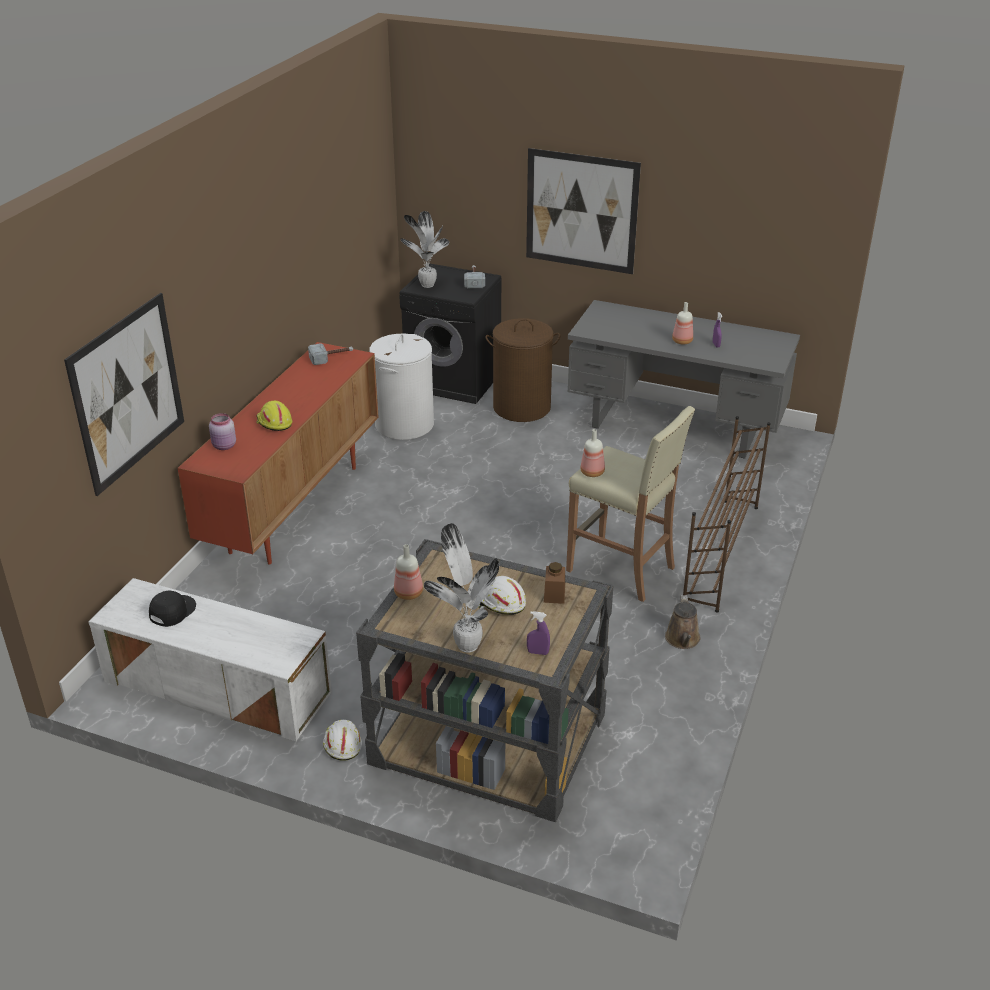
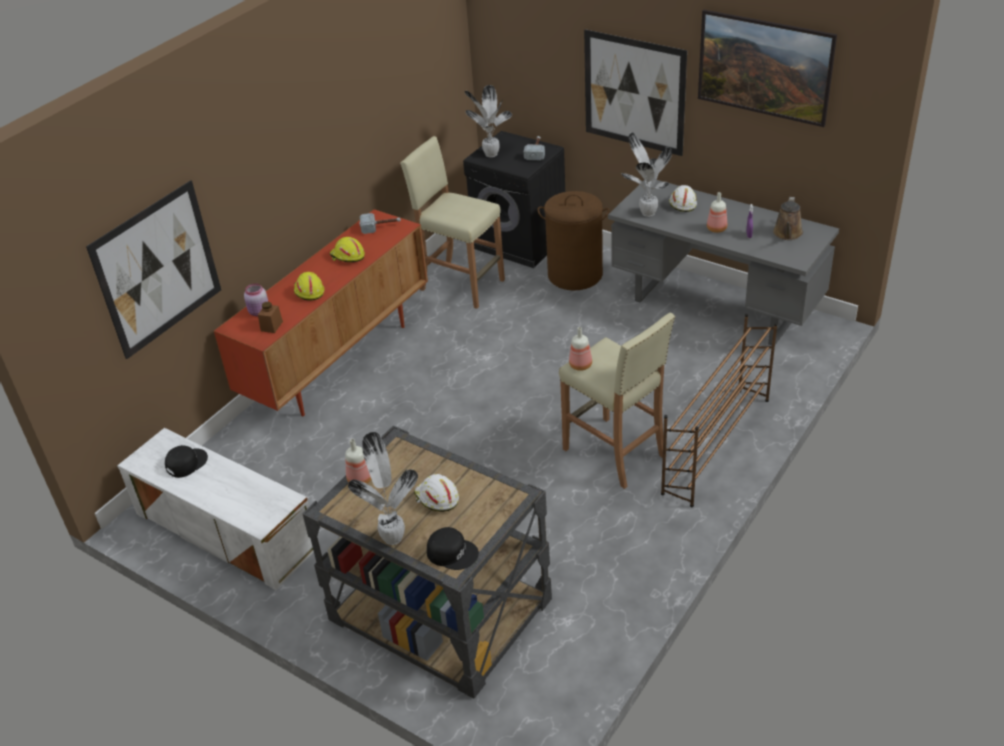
camera: 15 degrees right, 5 degrees up
white hard hat [323,720,362,761] -> white hard hat moved to [669,185,697,212]
white laundry basket [370,334,434,440] -> beige stool [400,136,505,309]
purple spray bottle [527,611,550,655] -> black cap [427,527,479,570]
brown jar [544,562,565,604] -> brown jar moved to [258,302,283,333]
brown watering can [665,595,701,649] -> brown watering can moved to [773,197,803,240]
none -> yellow hard hat [330,237,365,262]
none -> potted plant [621,132,672,217]
none -> picture [698,10,837,127]

